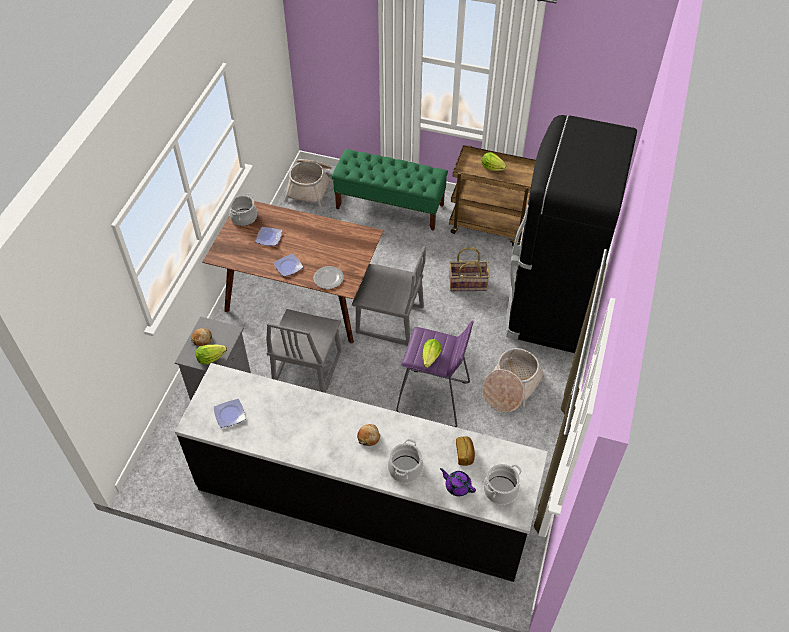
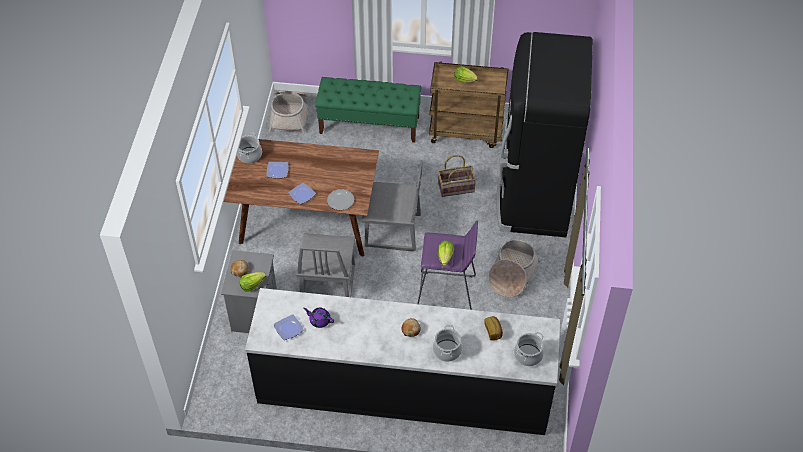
camera: 10 degrees left, 0 degrees up
purple teapot [440,468,476,496] -> purple teapot moved to [303,308,334,328]

